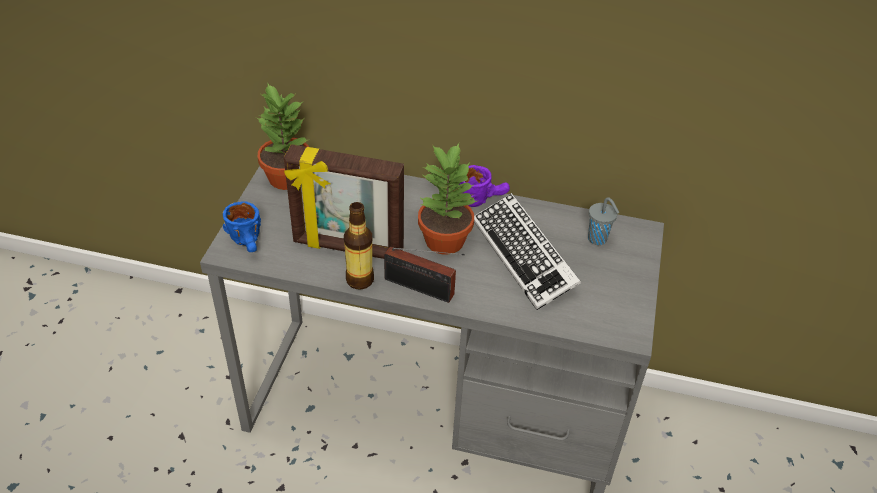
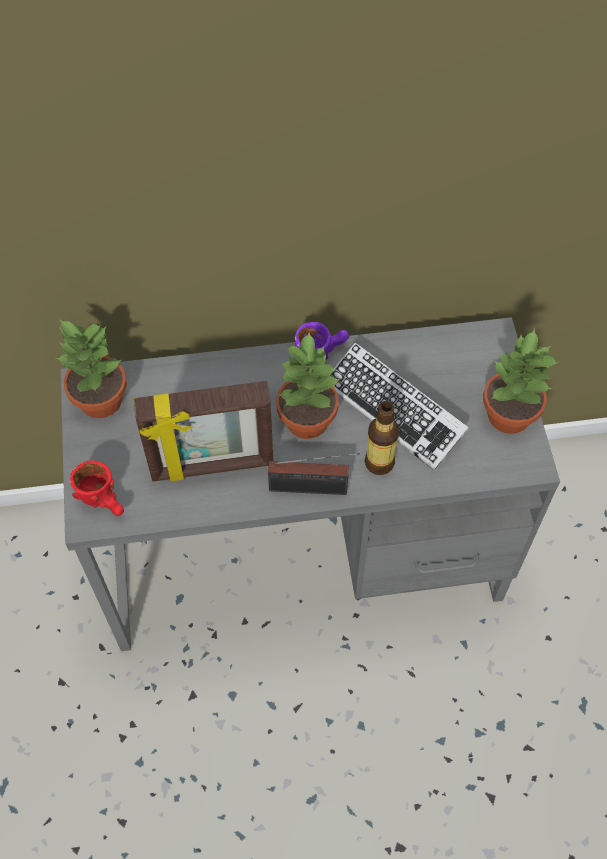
camera: 20 degrees left, 15 degrees up
blue mug [223,201,261,252] -> red mug [70,460,124,516]
bottle [344,202,374,289] -> bottle moved to [365,401,399,475]
grey cup [588,197,619,245] -> none
none -> potted plant [483,329,558,434]

